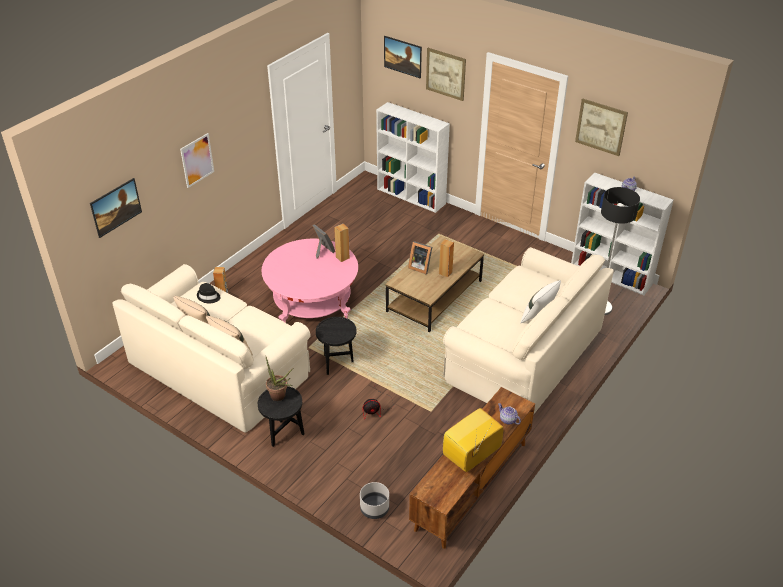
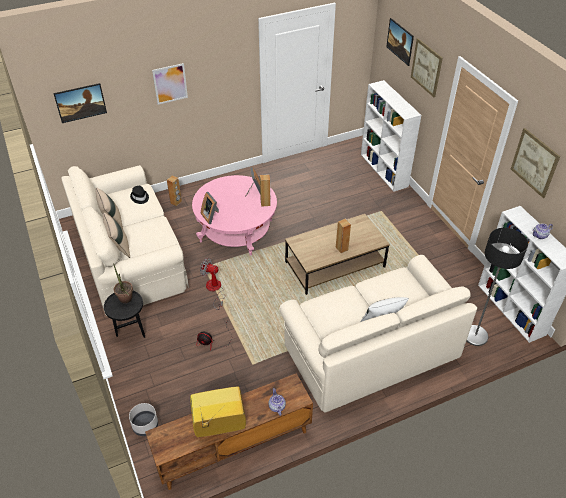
camera: 30 degrees right, 5 degrees up
black side table [316,317,356,375] -> fan [200,258,225,310]
picture frame [408,241,432,274] -> picture frame moved to [201,192,219,224]

